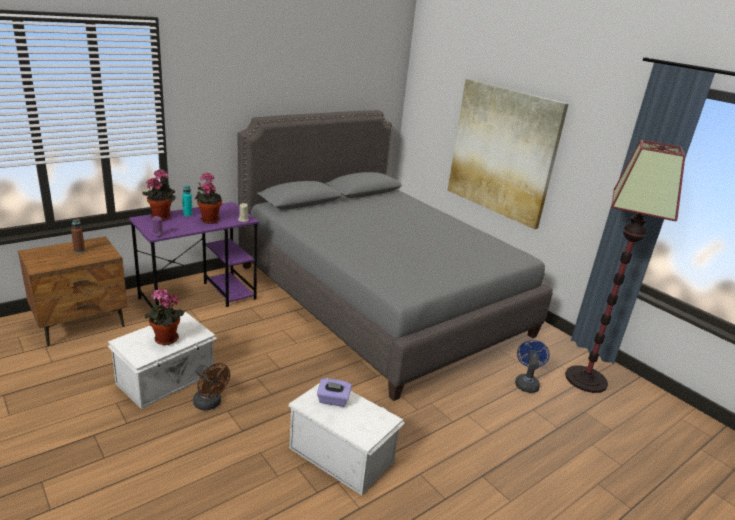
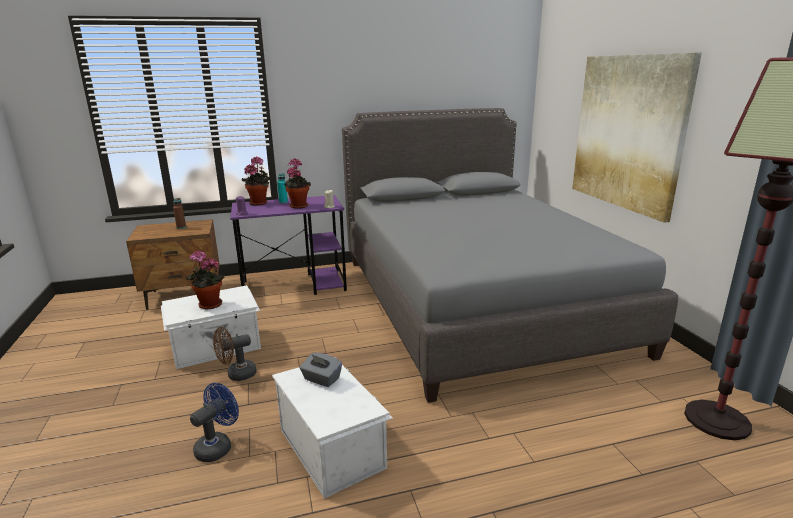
camera: 25 degrees right, 5 degrees down
brown fan [193,363,230,411] -> brown fan turned 90 degrees clockwise [213,327,257,381]
purple tissue box [317,378,352,407] -> grey tissue box [300,353,342,387]
blue fan [515,340,550,393] -> blue fan moved to [190,383,239,462]

